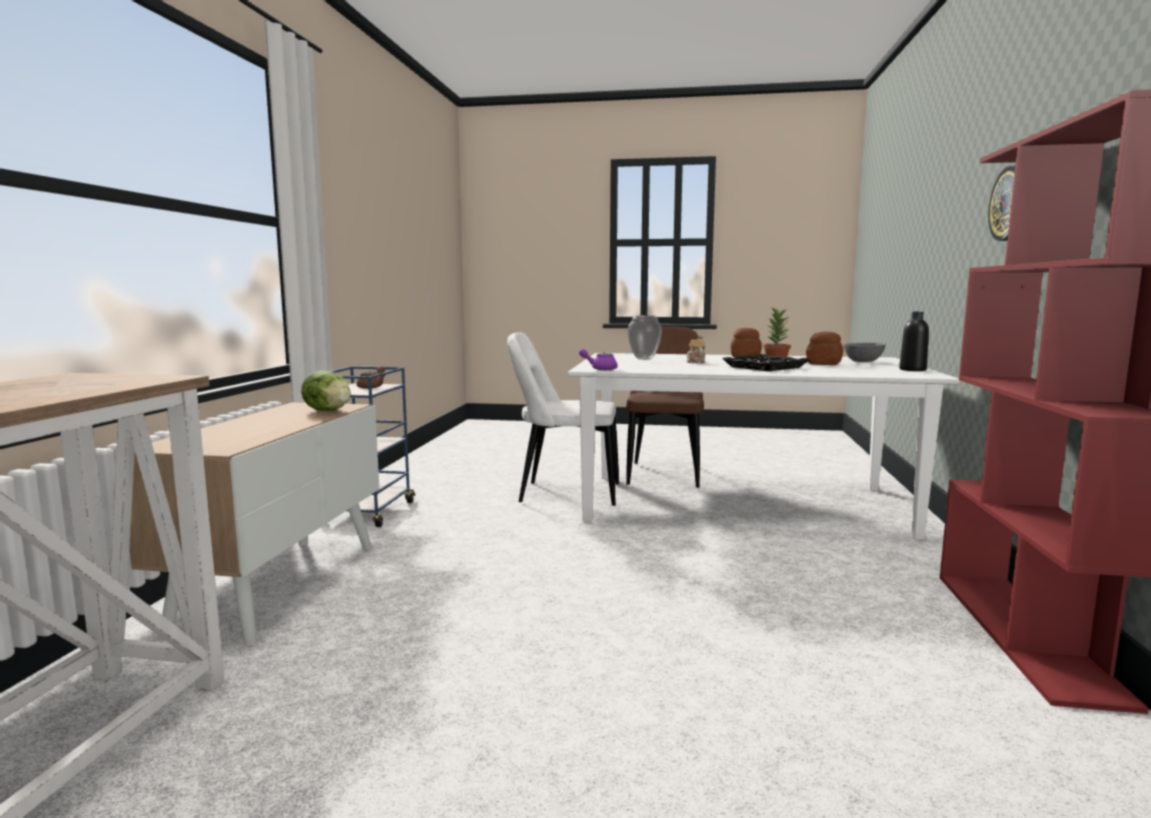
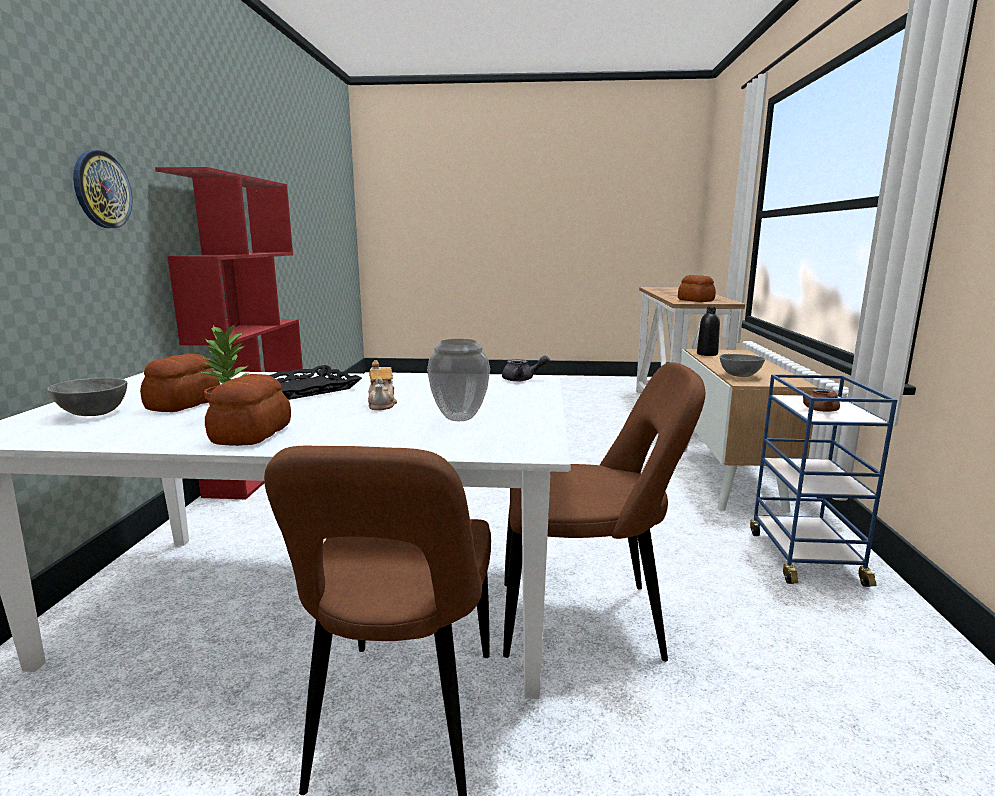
camera: 175 degrees right, 5 degrees up
lettuce [301,371,351,411] -> grey bowl [720,354,765,377]
white chair [507,332,619,506] -> brown chair [503,362,705,661]
purple teapot [579,349,618,370] -> grey teapot [502,355,550,382]
black bottle [899,312,929,371] -> black bottle moved to [697,307,720,356]
none -> bread [678,275,716,302]

